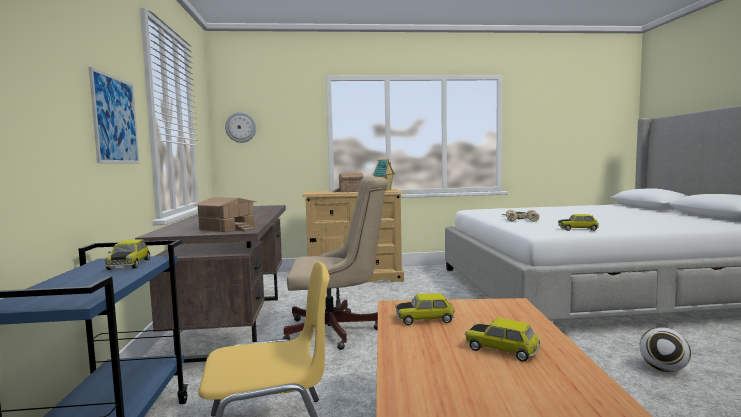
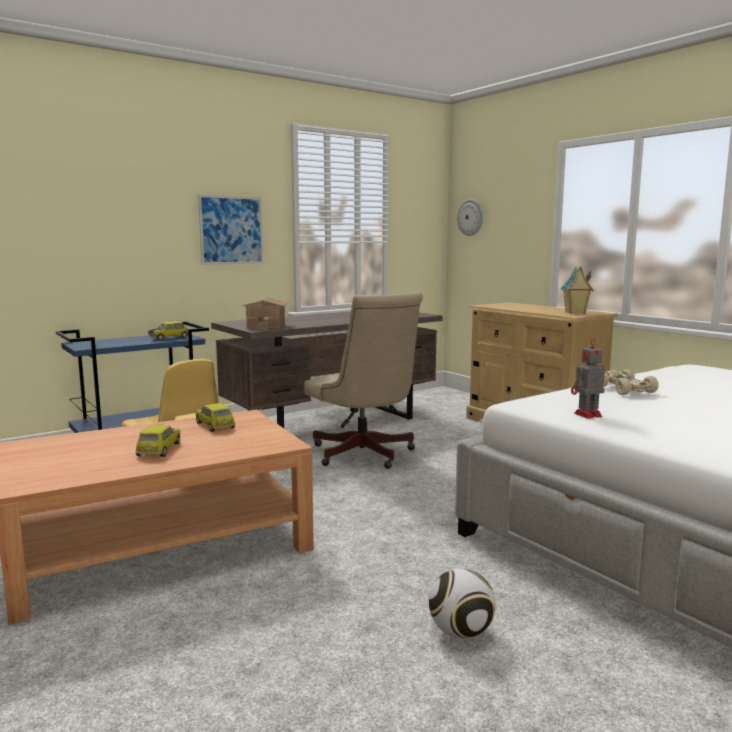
camera: 60 degrees right, 5 degrees up
toy house [332,173,364,192] -> none
toy car [558,214,599,231] -> toy robot [571,339,605,419]

